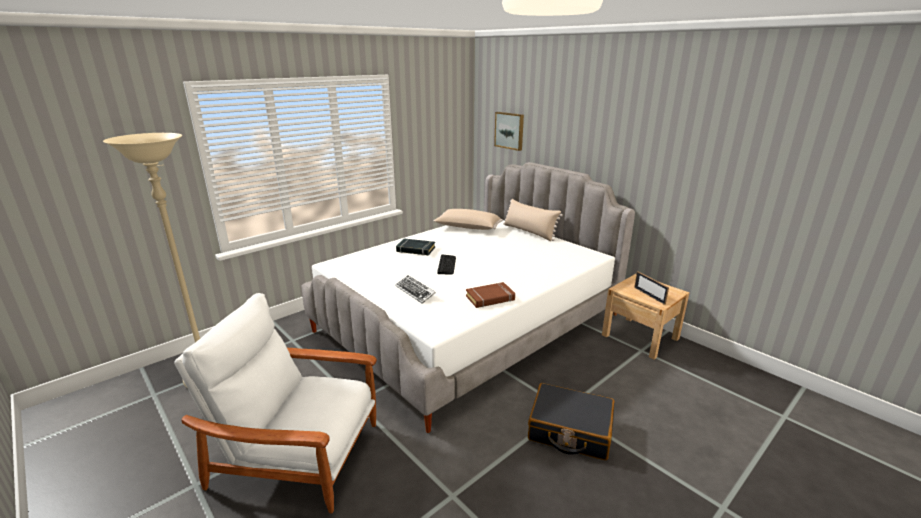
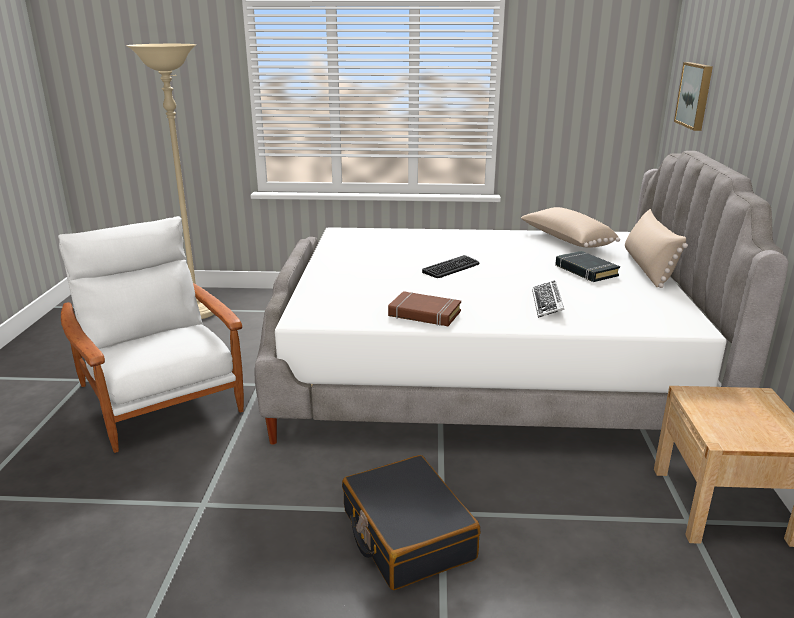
camera: 45 degrees right, 0 degrees up
black book [396,239,435,255] -> black book moved to [555,251,620,282]
keyboard [396,275,436,304] -> keyboard moved to [532,280,565,318]
picture frame [634,271,669,305] -> none

